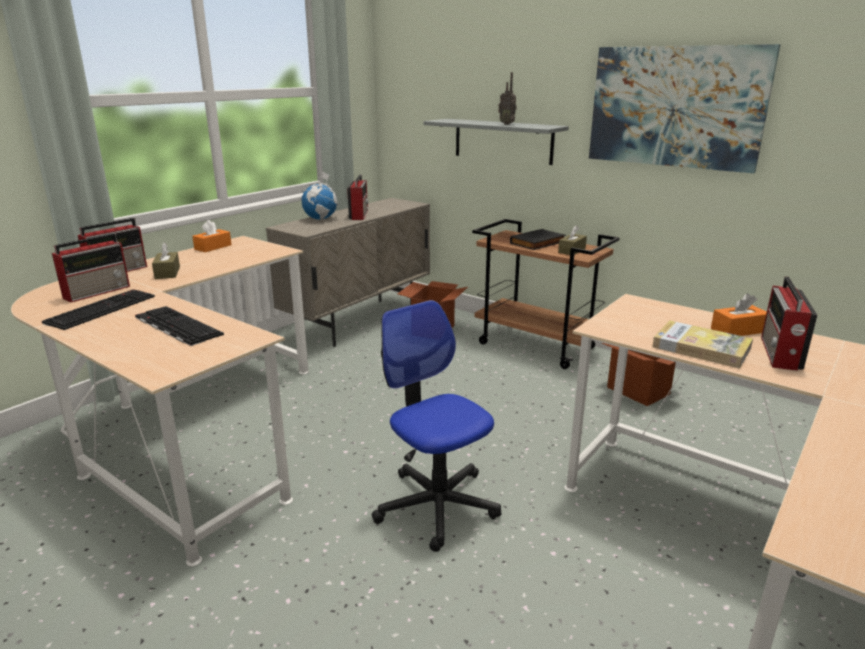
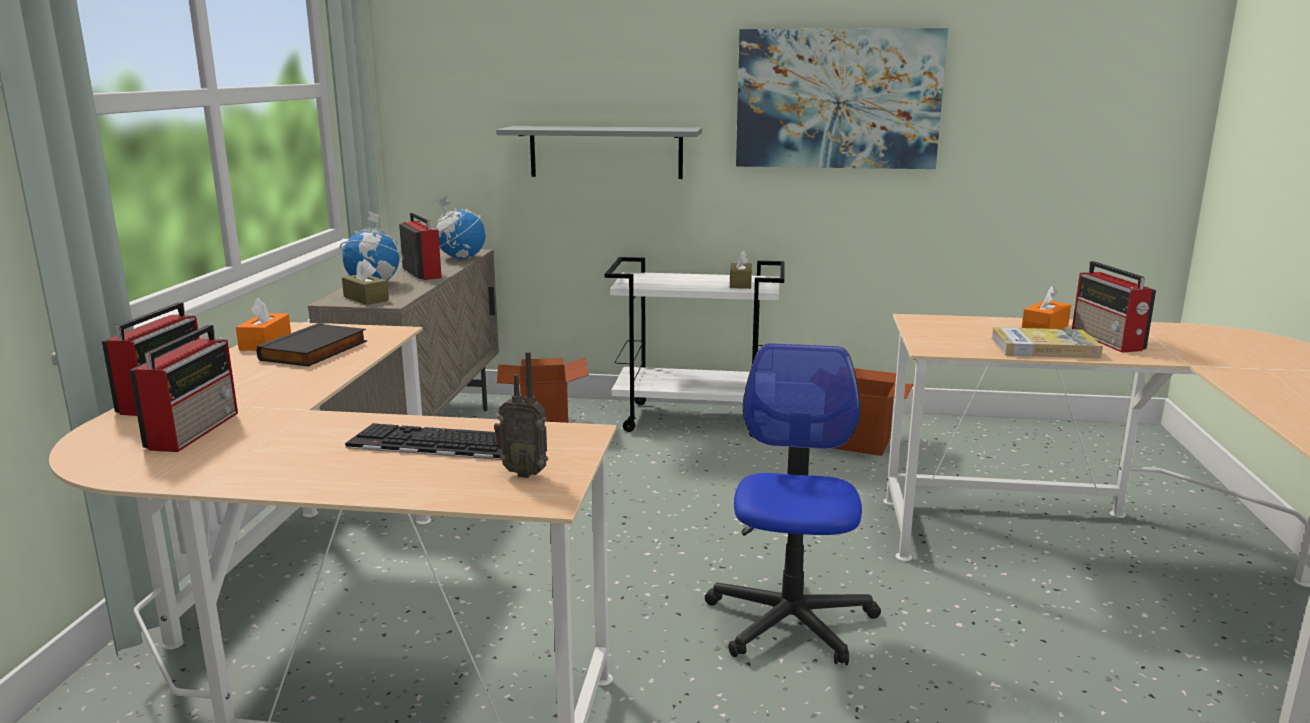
camera: 30 degrees left, 5 degrees down
keyboard [42,289,155,330] -> none
brown tissue box [152,242,180,279] -> brown tissue box moved to [342,259,389,305]
office chair [372,300,501,552] -> office chair turned 75 degrees clockwise [705,343,881,665]
brown cart [472,219,620,369] -> white cart [605,257,784,438]
radio [498,72,517,125] -> radio moved to [494,351,548,478]
black book [510,229,566,250] -> black book moved to [257,323,367,367]
none -> globe [436,196,485,259]

